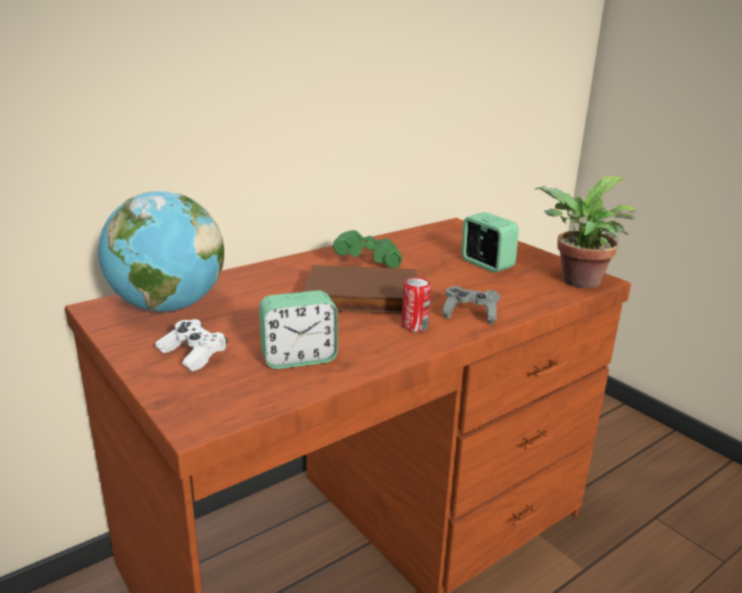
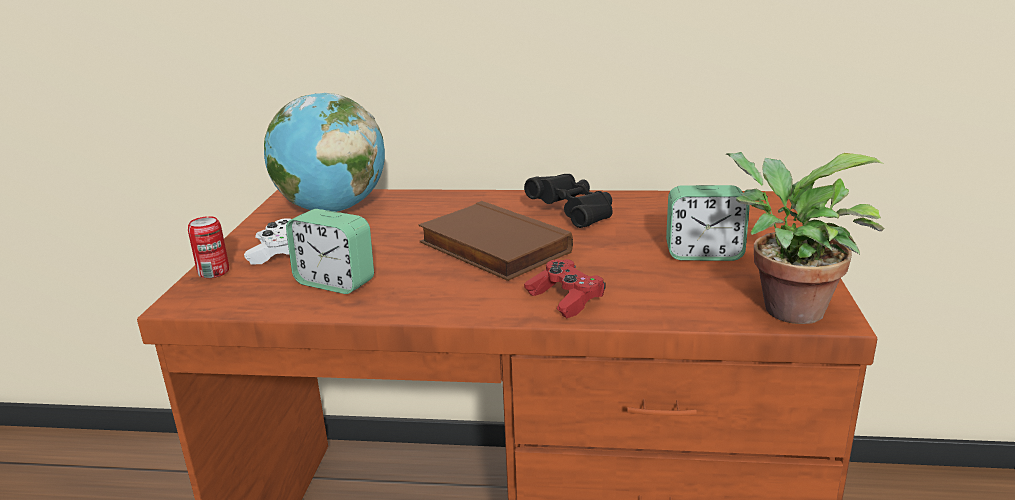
camera: 45 degrees right, 0 degrees up
green binoculars [333,230,402,268] -> black binoculars [524,174,613,228]
can [402,277,431,332] -> can moved to [188,216,229,278]
grey game controller [442,286,500,324] -> red game controller [524,259,606,318]
alarm clock [462,212,519,273] -> alarm clock turned 90 degrees clockwise [666,185,750,261]

